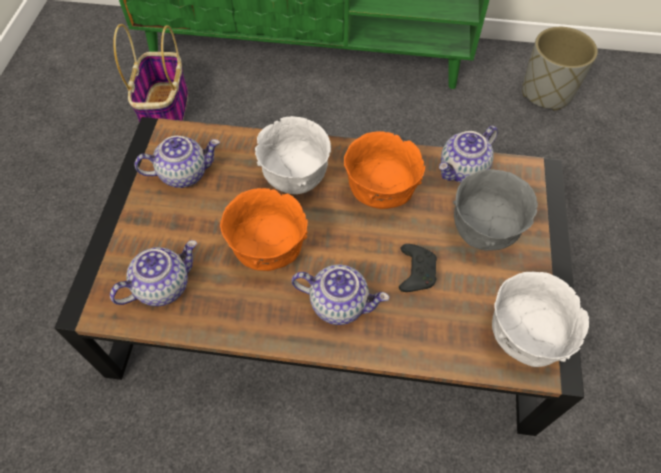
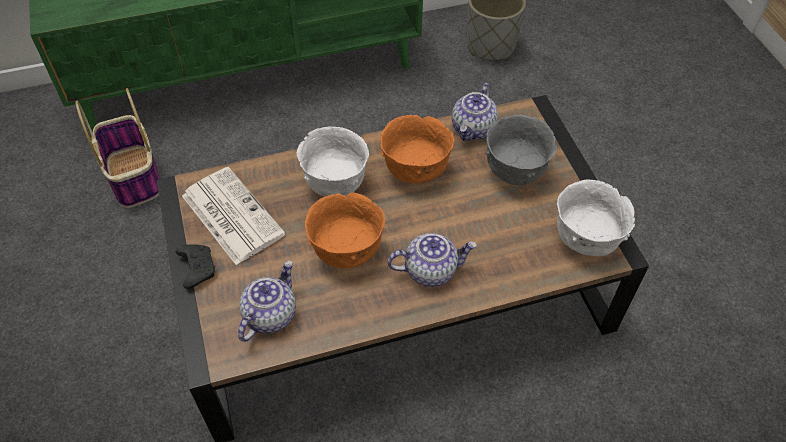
camera: 25 degrees left, 5 degrees down
teapot [134,136,220,188] -> newspaper [182,167,285,265]
black game controller [399,244,437,292] -> black game controller moved to [175,244,215,289]

